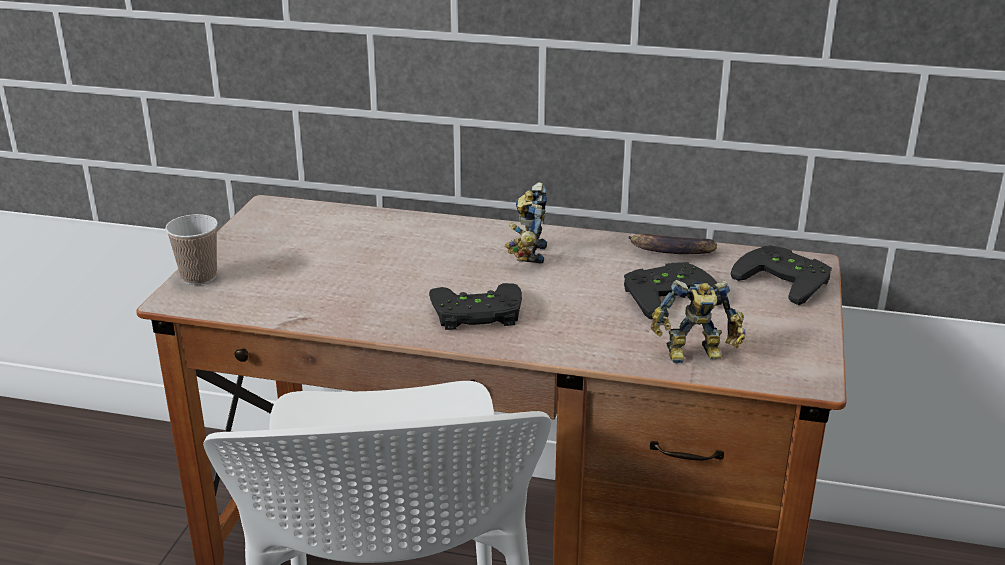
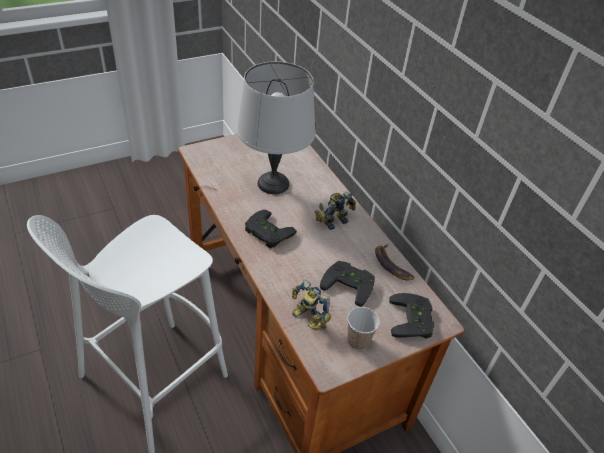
camera: 45 degrees right, 15 degrees up
cup [165,214,218,285] -> cup moved to [347,307,380,350]
none -> grey table lamp [237,61,316,194]

